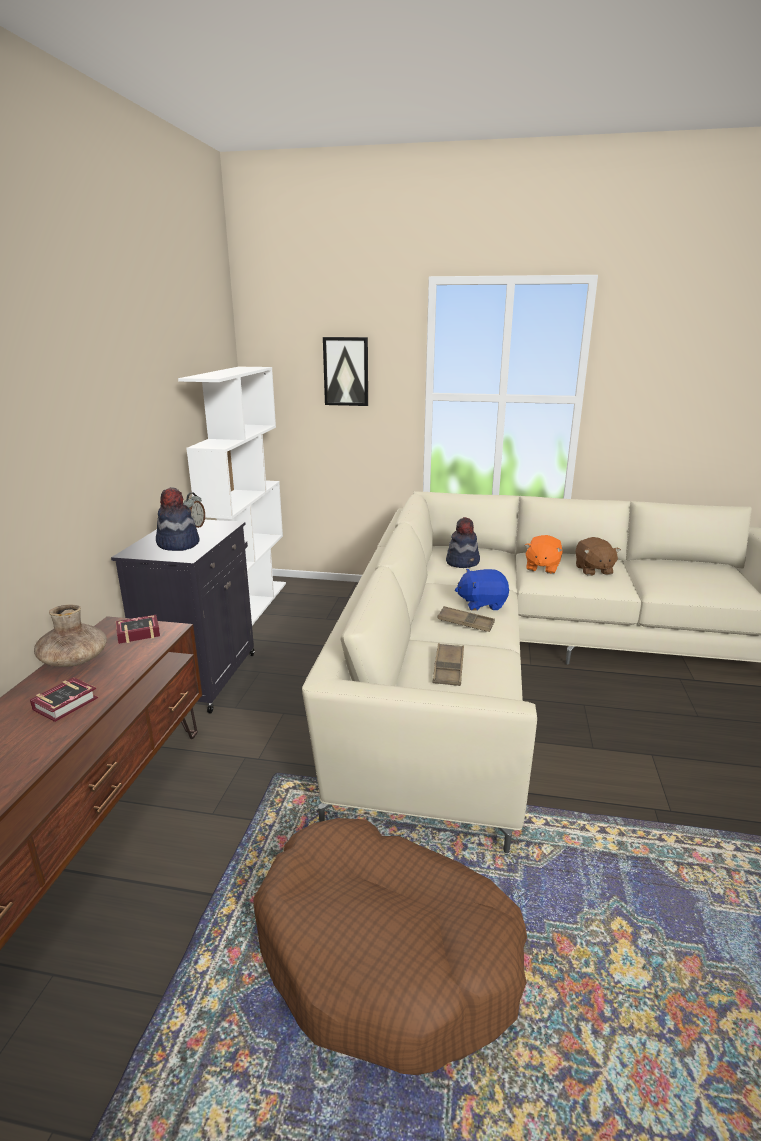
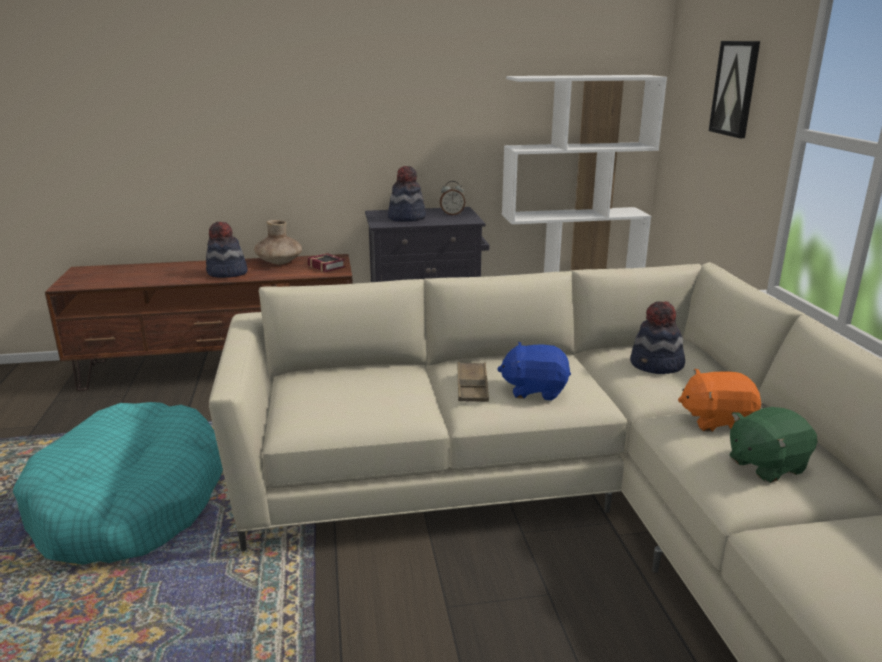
camera: 70 degrees right, 0 degrees up
book [30,677,98,722] -> hat [206,222,248,278]
brown dog bed [253,818,527,1075] -> turquoise dog bed [13,402,223,565]
brown tray [432,643,464,686] -> none
blue plush toy [455,569,509,611] -> blue plush toy turned 60 degrees counterclockwise [497,342,571,400]
brown plush toy [575,537,621,576] -> green plush toy [730,407,818,483]

